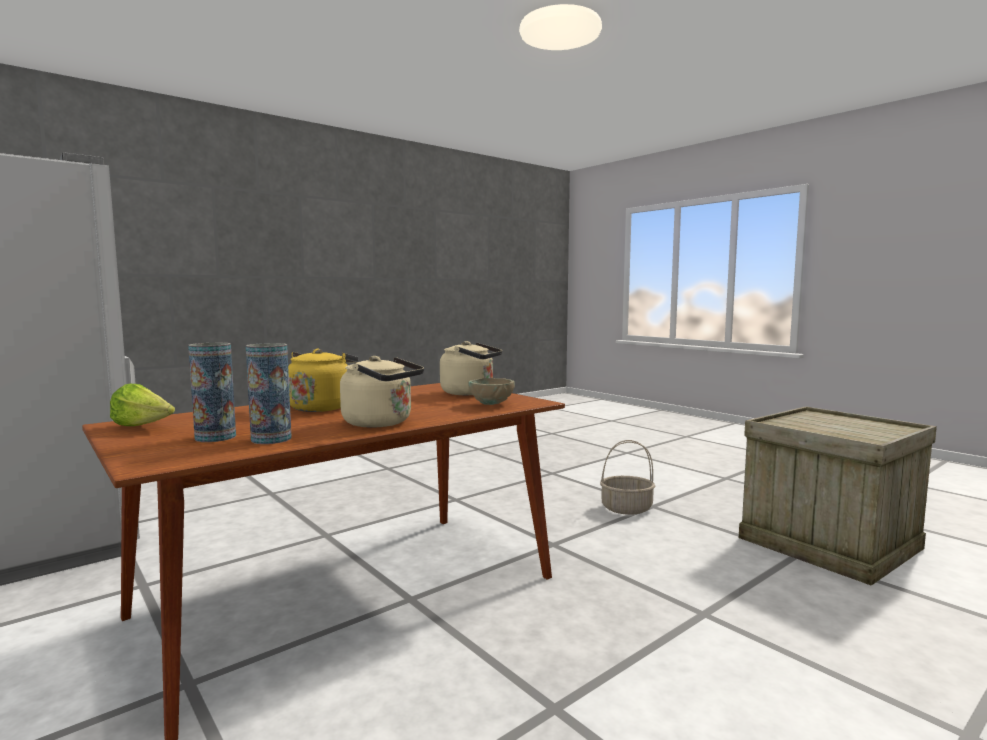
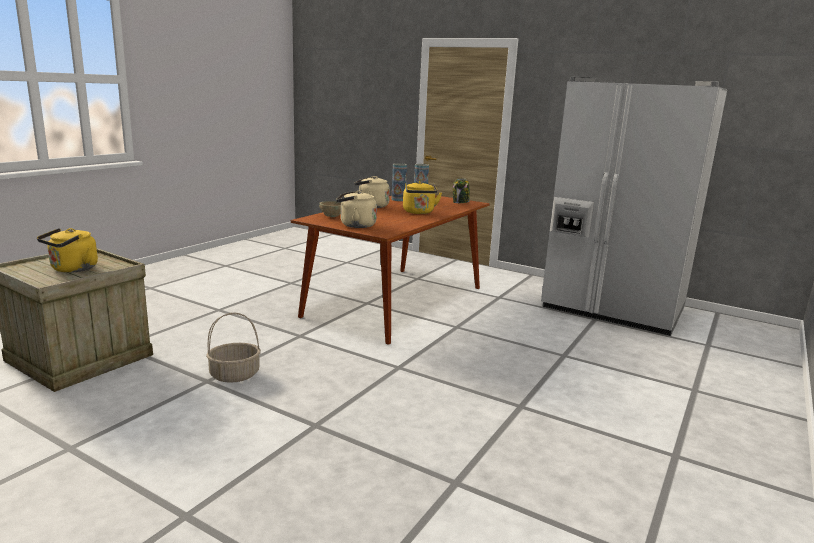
camera: 160 degrees right, 10 degrees up
lettuce [110,384,175,426] -> jar [453,178,470,203]
none -> yellow kettle [37,228,98,273]

